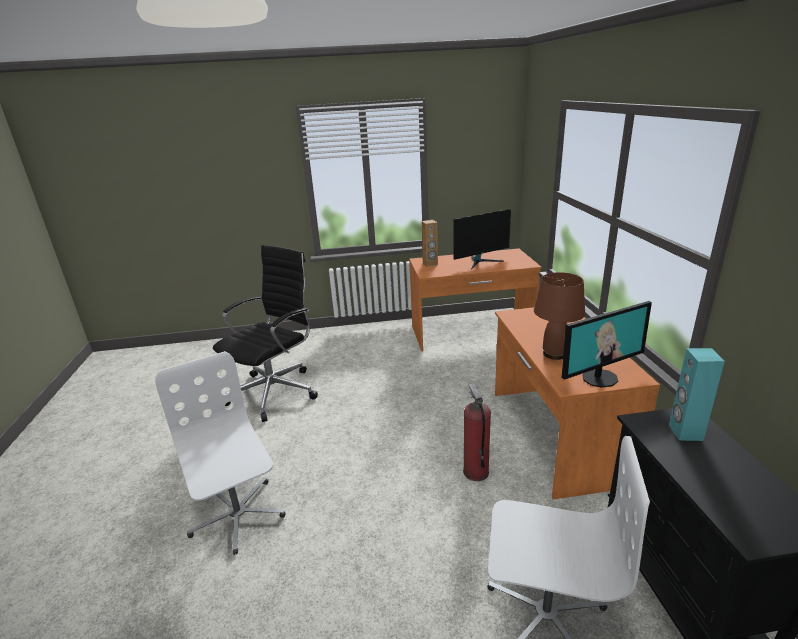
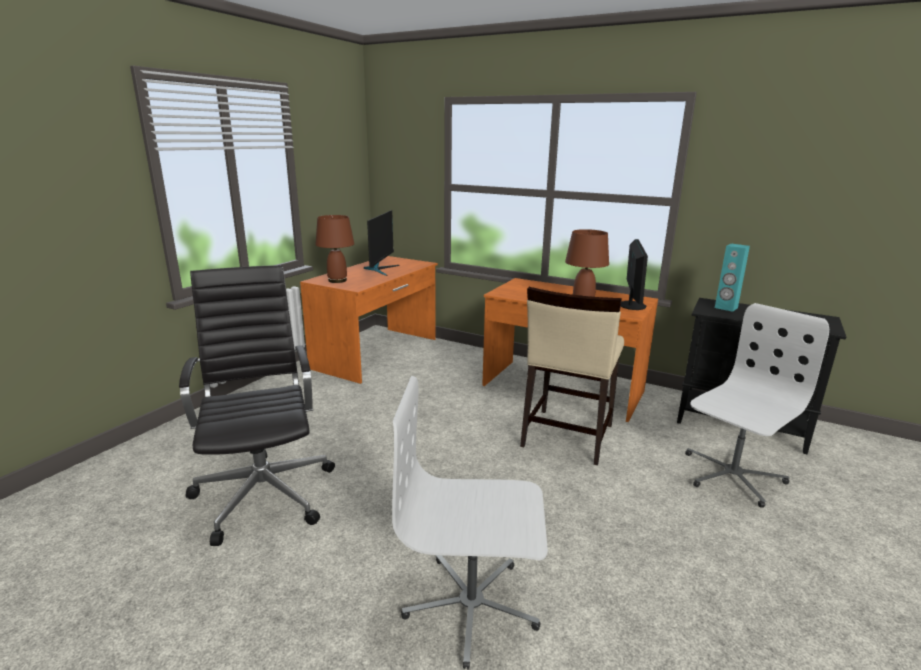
camera: 55 degrees left, 5 degrees down
brown speaker [422,220,438,267] -> brown table lamp [315,215,354,283]
fire extinguisher [463,383,491,481] -> beige chair [520,287,624,465]

